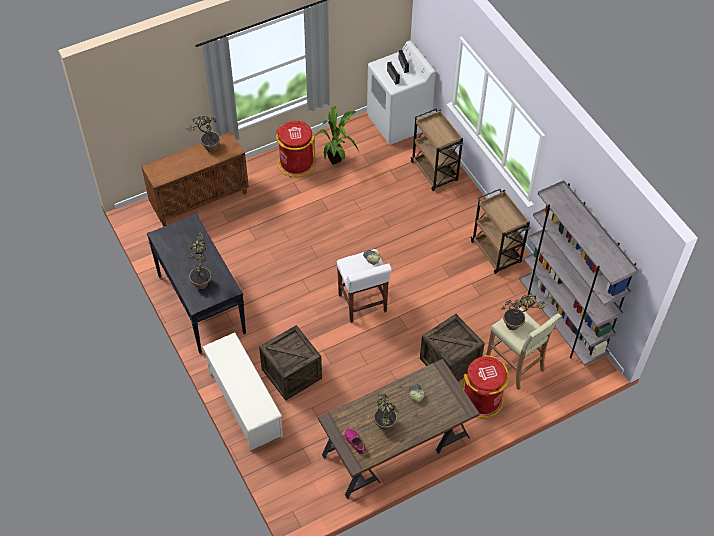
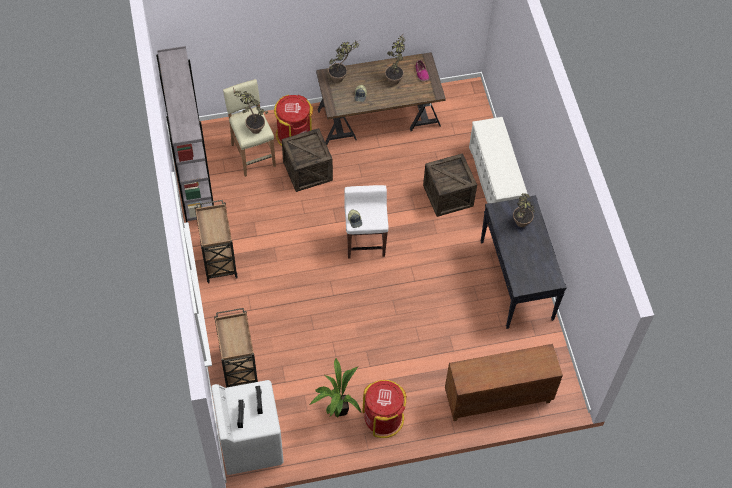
camera: 165 degrees left, 5 degrees up
potted plant [186,116,220,152] -> potted plant moved to [328,40,361,83]

